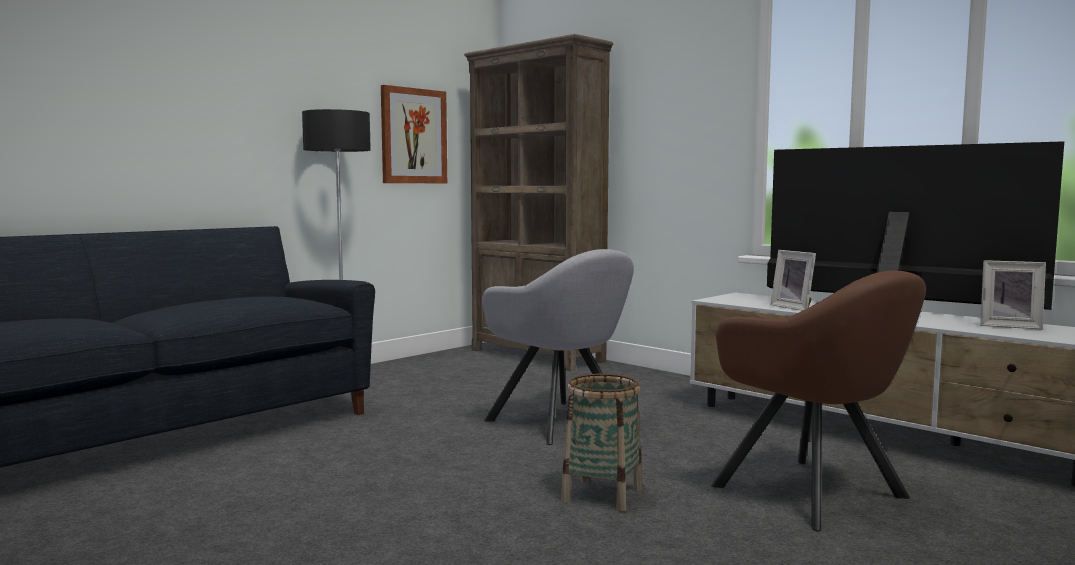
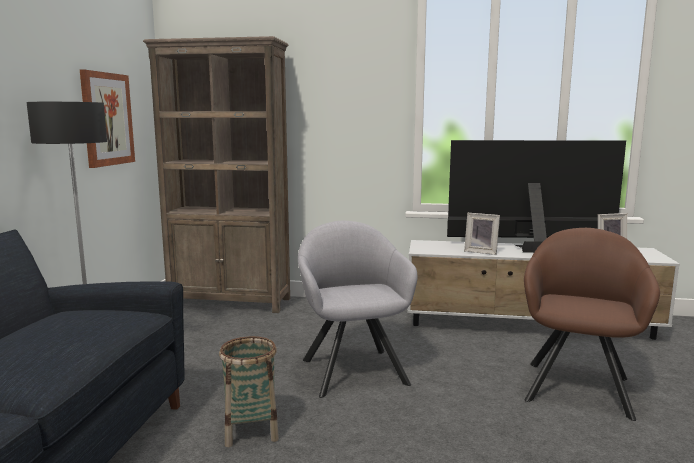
camera: 35 degrees left, 5 degrees up
grey armchair [482,249,634,445] -> grey armchair turned 120 degrees counterclockwise [298,221,417,398]
basket [561,374,643,512] -> basket moved to [219,336,279,447]
brown armchair [711,271,926,531] -> brown armchair turned 90 degrees counterclockwise [524,228,660,421]

